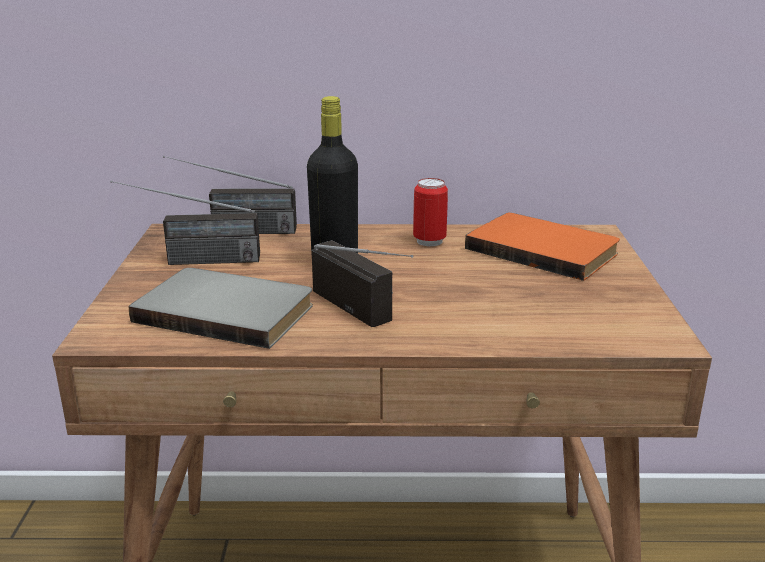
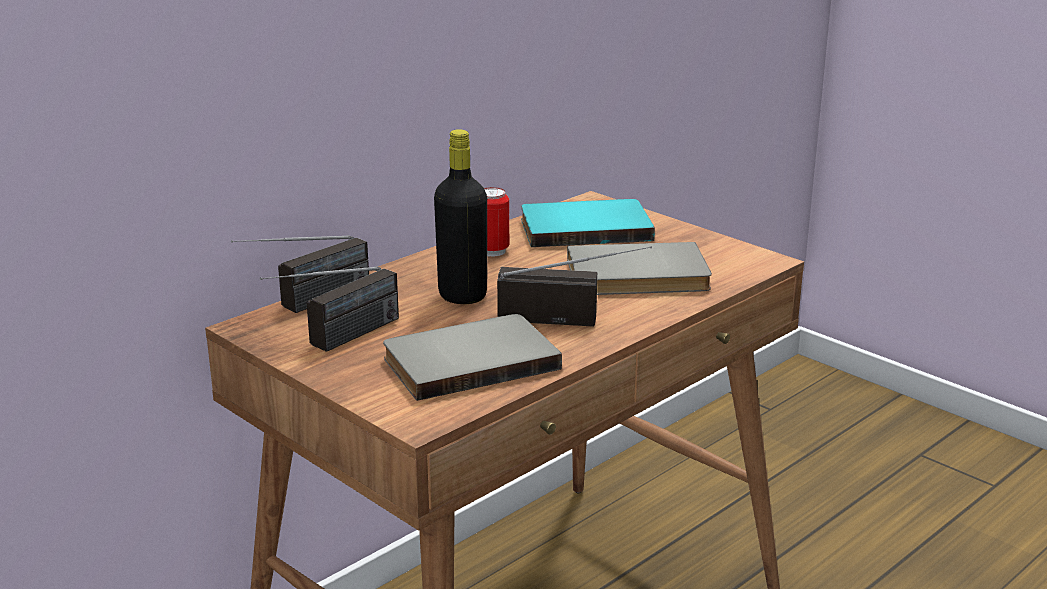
camera: 45 degrees left, 0 degrees up
orange book [465,213,620,281] -> turquoise book [521,199,655,247]
none -> grey book [567,242,712,295]

